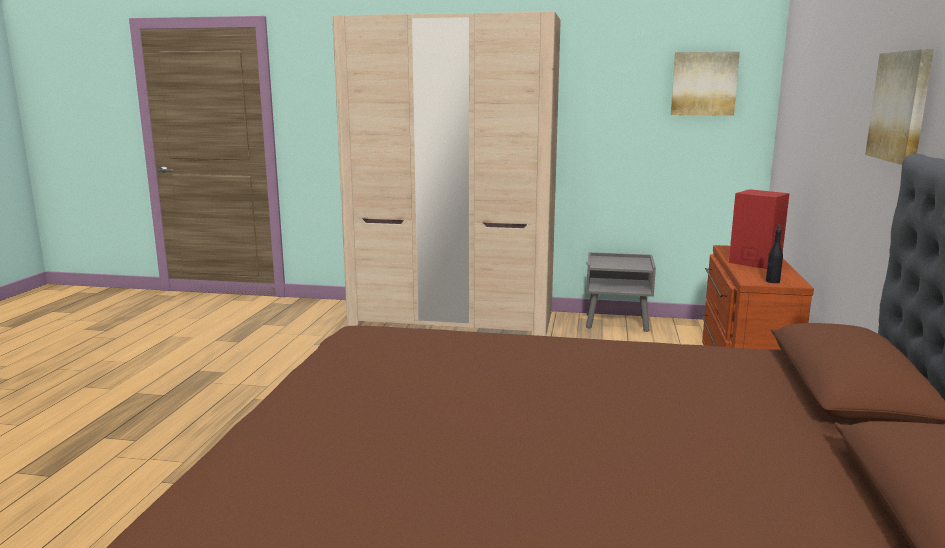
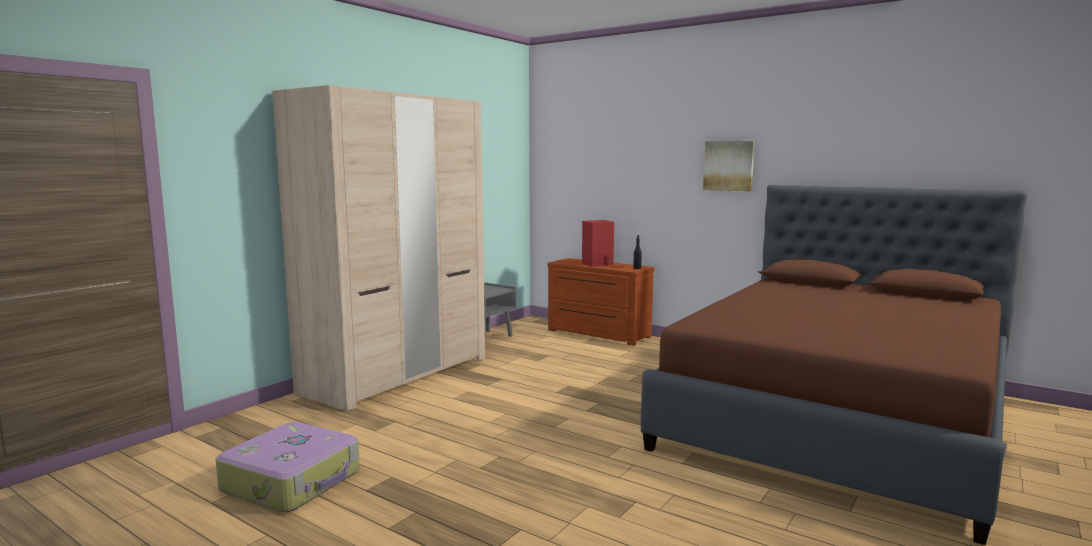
camera: 65 degrees left, 5 degrees down
picture [671,52,740,116] -> none
none -> suitcase [216,422,360,512]

